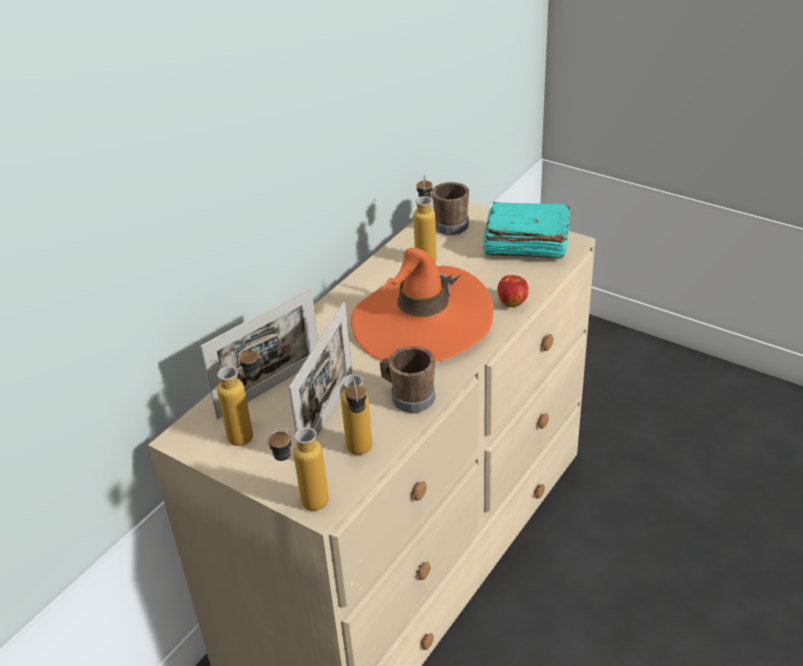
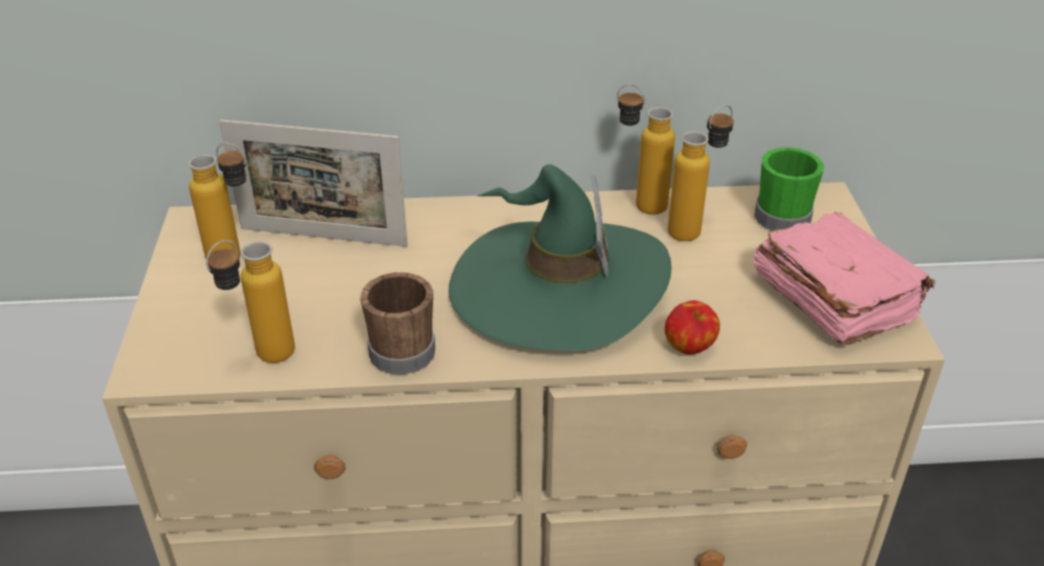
camera: 50 degrees right, 0 degrees up
bottle [267,427,329,511] -> bottle moved to [617,84,675,215]
picture frame [289,302,352,438] -> none
orange hat [351,248,493,362] -> green hat [449,164,671,351]
brown mug [432,182,469,235] -> green mug [754,147,824,231]
turquoise book [482,202,570,259] -> pink book [754,212,935,345]

